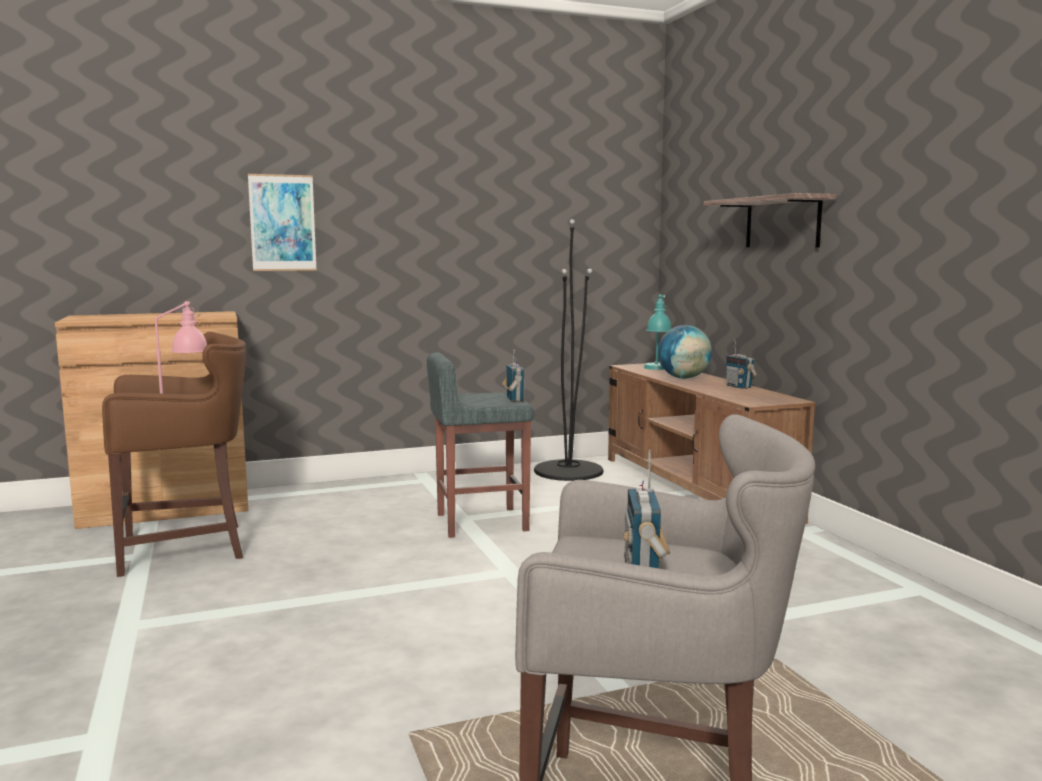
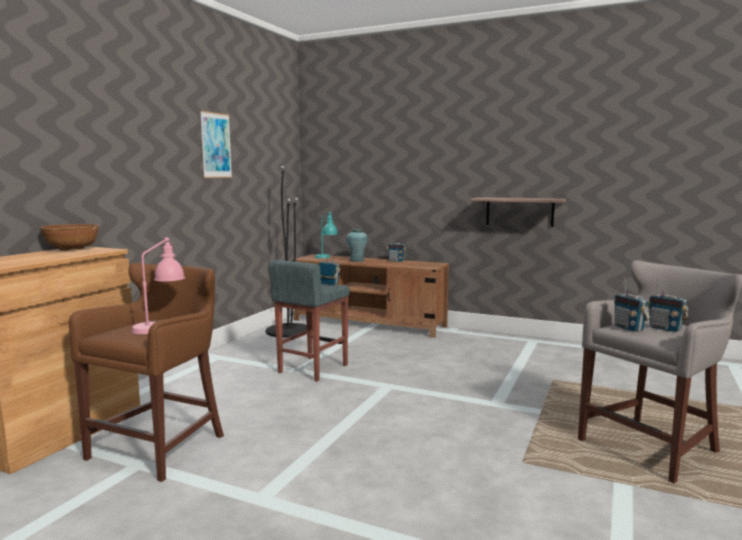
camera: 45 degrees left, 0 degrees up
picture [248,174,317,271] -> picture moved to [200,111,232,178]
globe [658,325,712,379] -> turquoise vase [346,229,368,262]
shelf [704,193,836,247] -> shelf moved to [471,197,566,227]
none -> brown bowl [40,224,99,251]
none -> radio [614,278,650,332]

